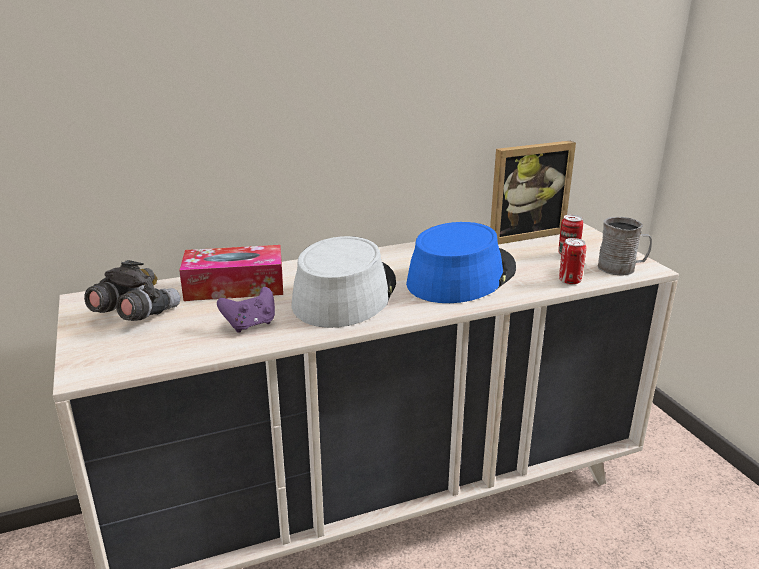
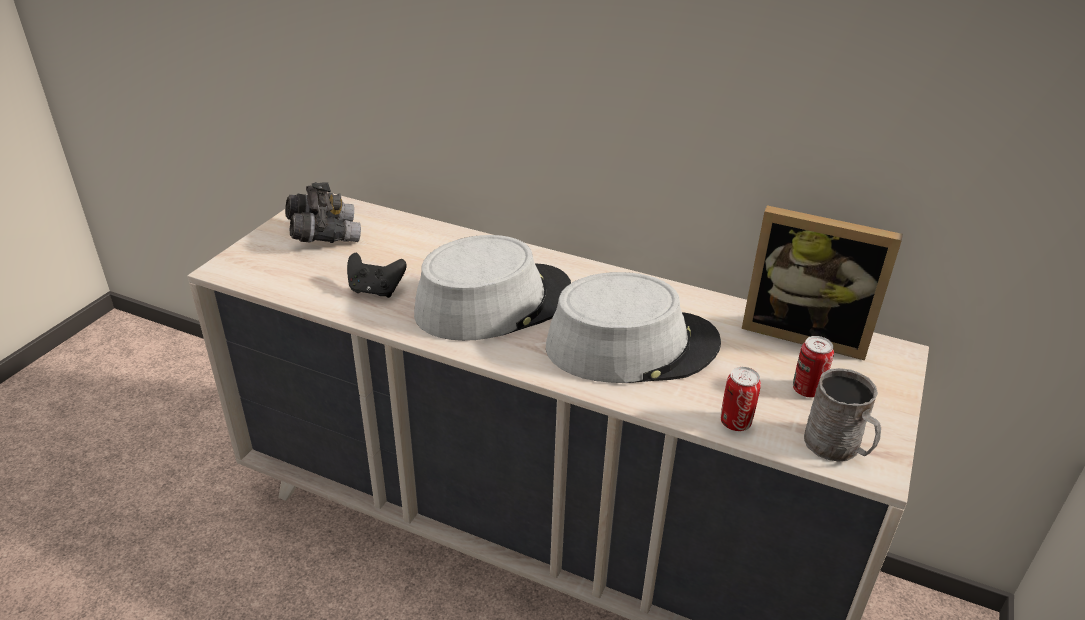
camera: 45 degrees right, 10 degrees up
tissue box [179,245,283,301] -> none
purple game controller [217,287,275,333] -> black game controller [347,253,407,298]
blue hat [406,222,516,303] -> grey hat [546,272,721,383]

